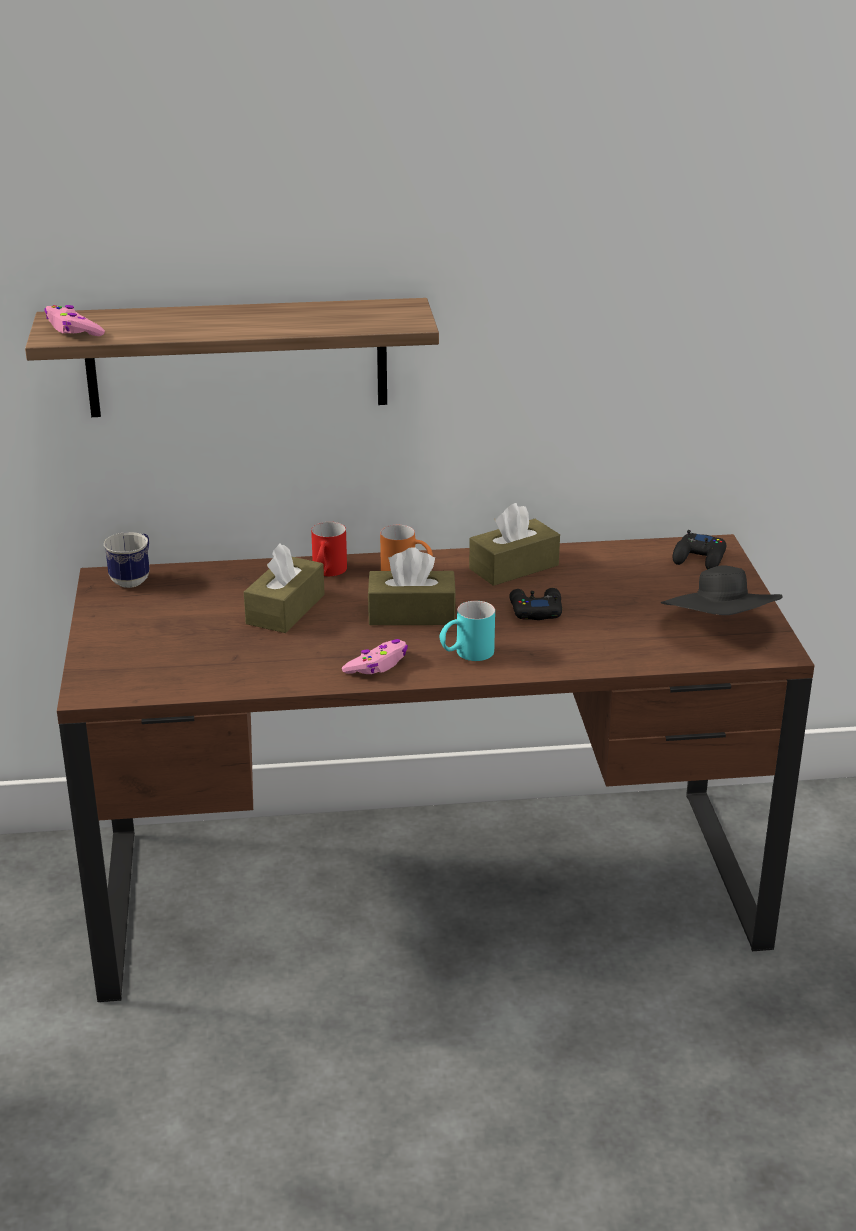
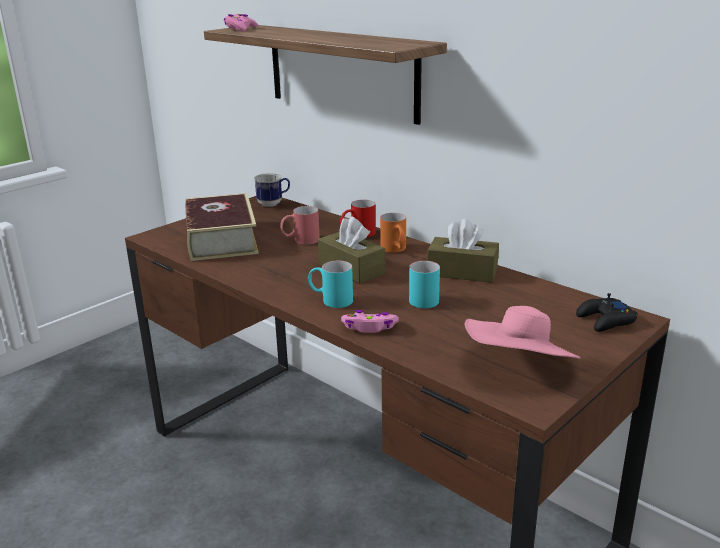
camera: 50 degrees right, 5 degrees down
brown tissue box [244,543,325,633] -> red mug [280,206,320,245]
pink game controller [342,639,408,674] -> pink game controller moved to [341,310,399,333]
black game controller [509,588,562,620] -> turquoise mug [409,261,440,308]
black hat [661,565,783,615] -> pink hat [465,306,580,358]
none -> book [186,193,259,261]

